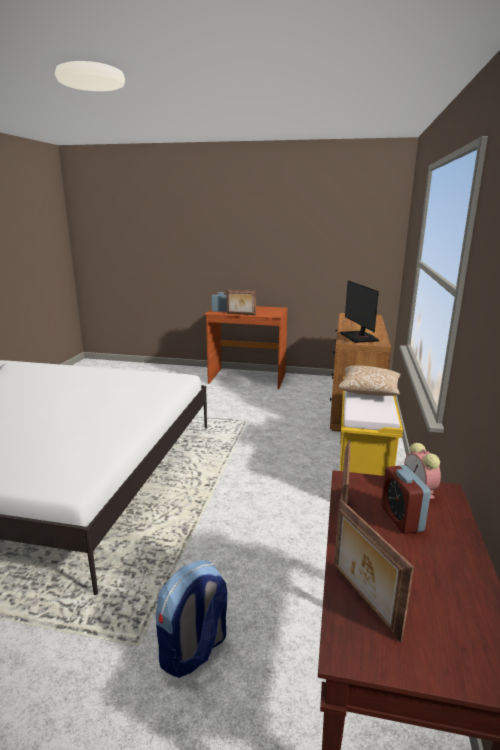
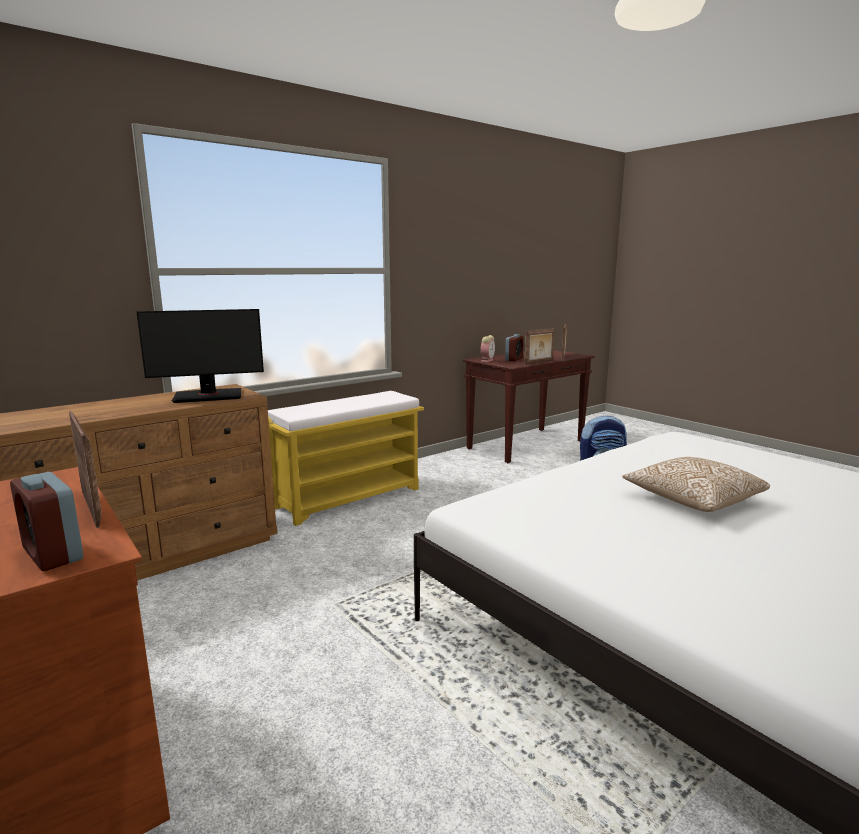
camera: 140 degrees left, 5 degrees down
pillow [338,365,401,396] -> pillow moved to [622,457,770,512]
monitor [340,280,379,343] -> monitor turned 45 degrees clockwise [137,309,264,403]

